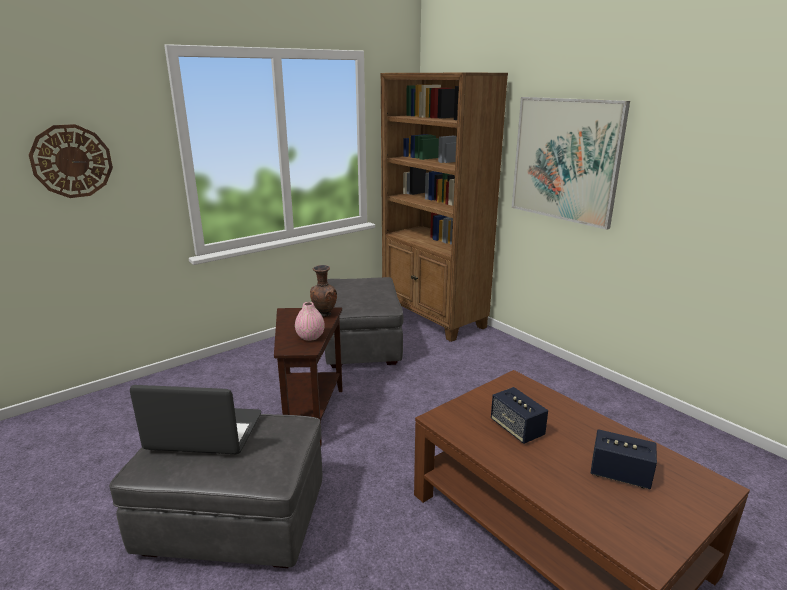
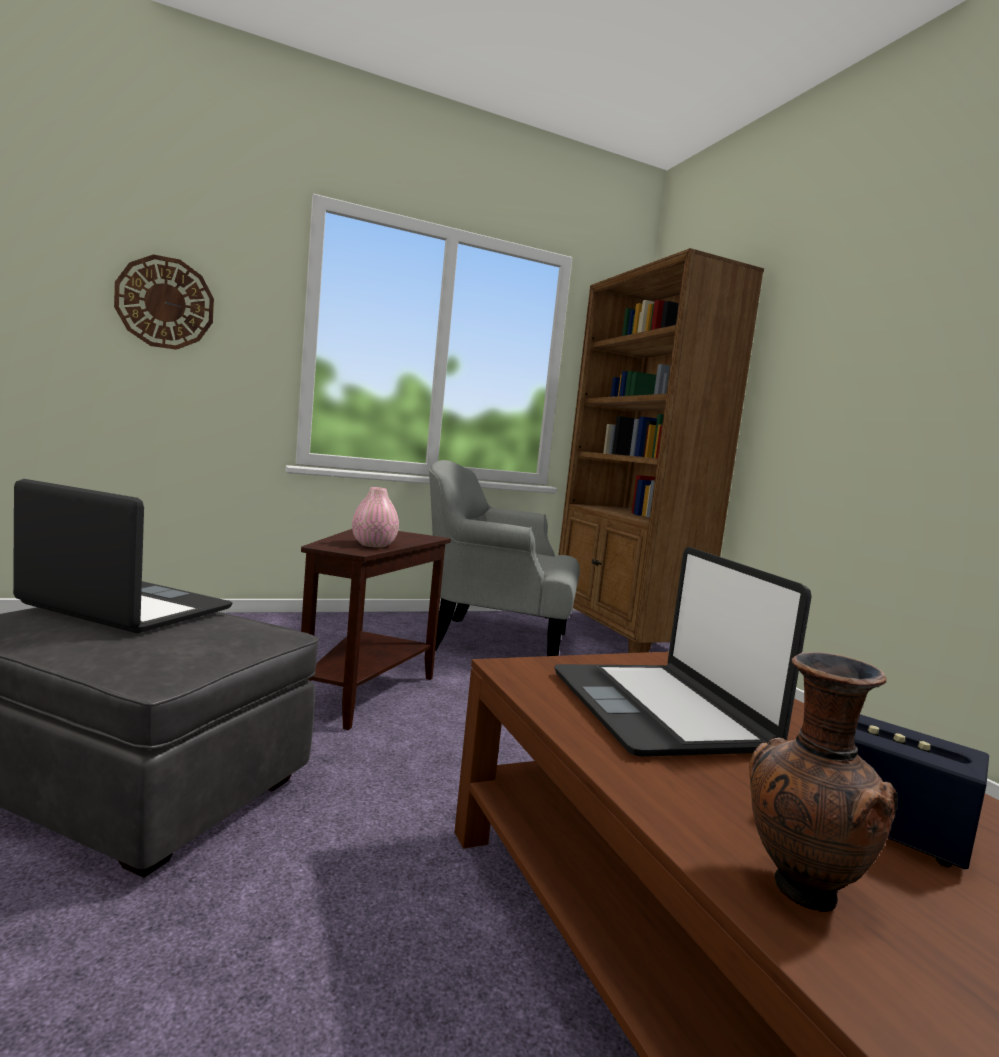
camera: 15 degrees right, 15 degrees down
brown vase [310,265,337,317] -> brown vase moved to [749,652,898,912]
grey ottoman [325,277,403,368] -> grey armchair [429,460,580,656]
speaker [491,387,548,444] -> laptop [555,547,811,757]
picture [512,97,630,230] -> none

